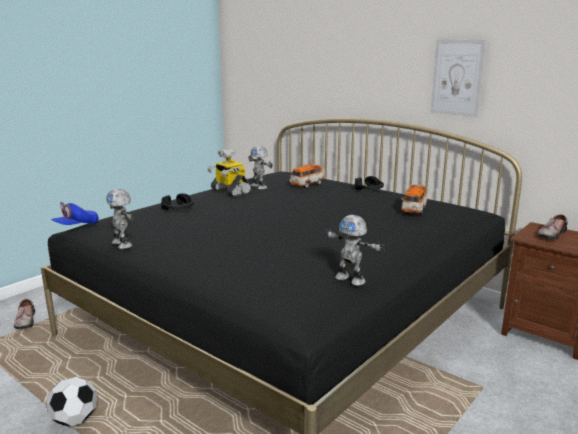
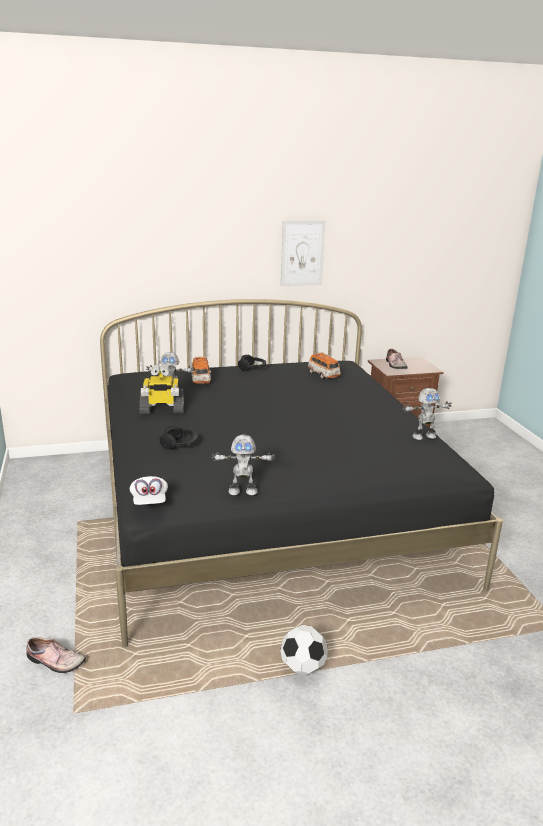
camera: 55 degrees left, 5 degrees up
blue cap [51,202,99,225] -> white cap [130,476,168,505]

